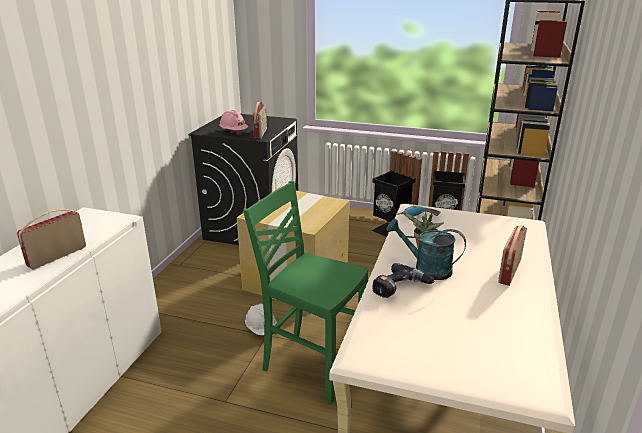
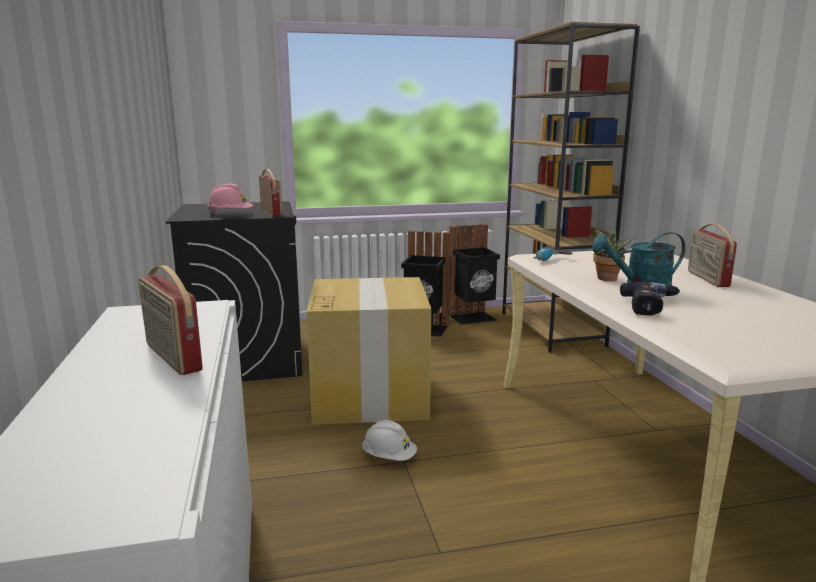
camera: 30 degrees left, 10 degrees down
radio [17,209,86,270] -> radio turned 45 degrees counterclockwise [139,265,203,375]
green chair [243,181,368,404] -> none

